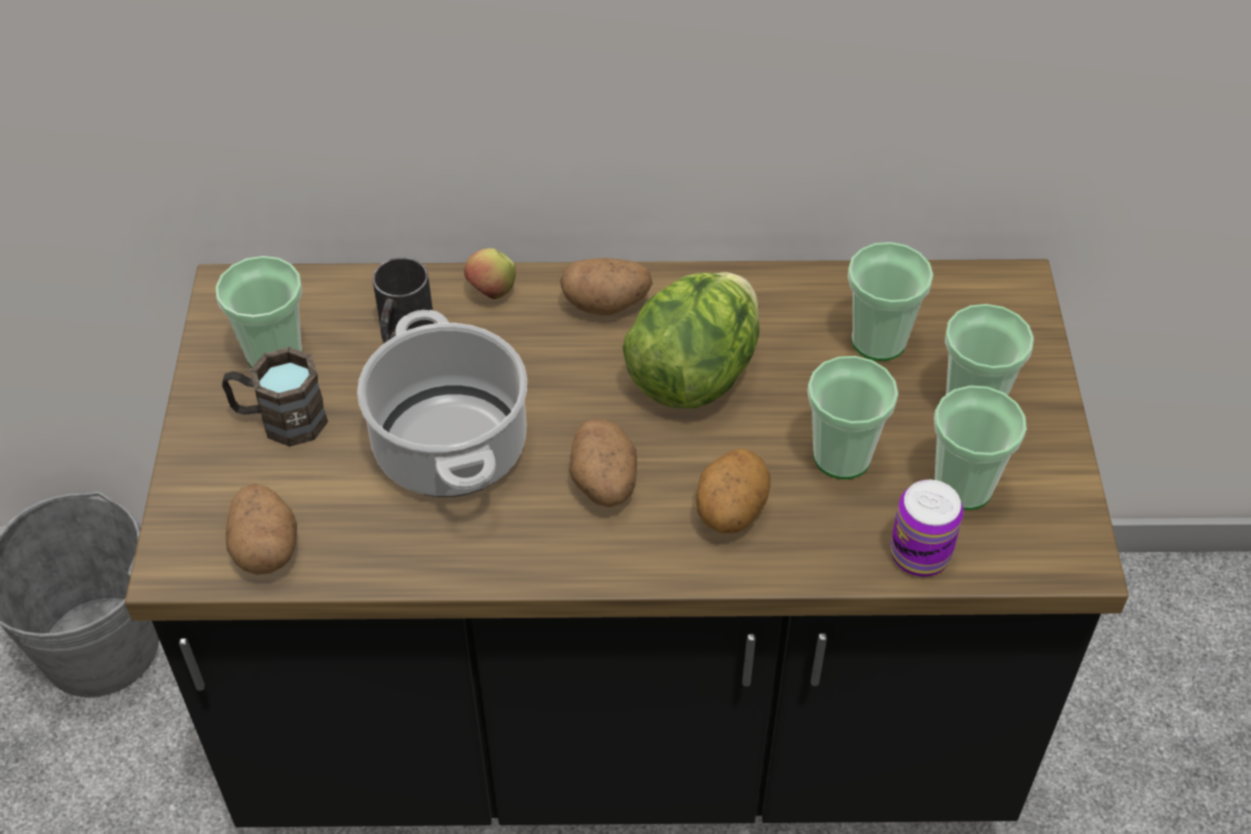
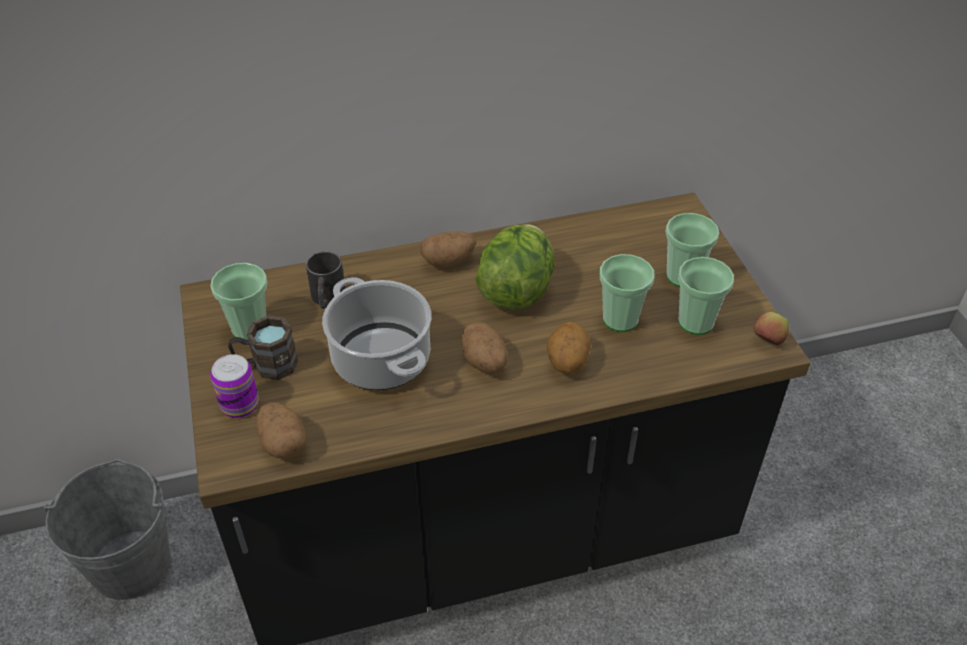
camera: 15 degrees left, 5 degrees down
apple [464,248,516,299] -> apple moved to [753,312,789,346]
cup [848,242,933,361] -> none
can [890,480,964,577] -> can moved to [210,354,259,418]

